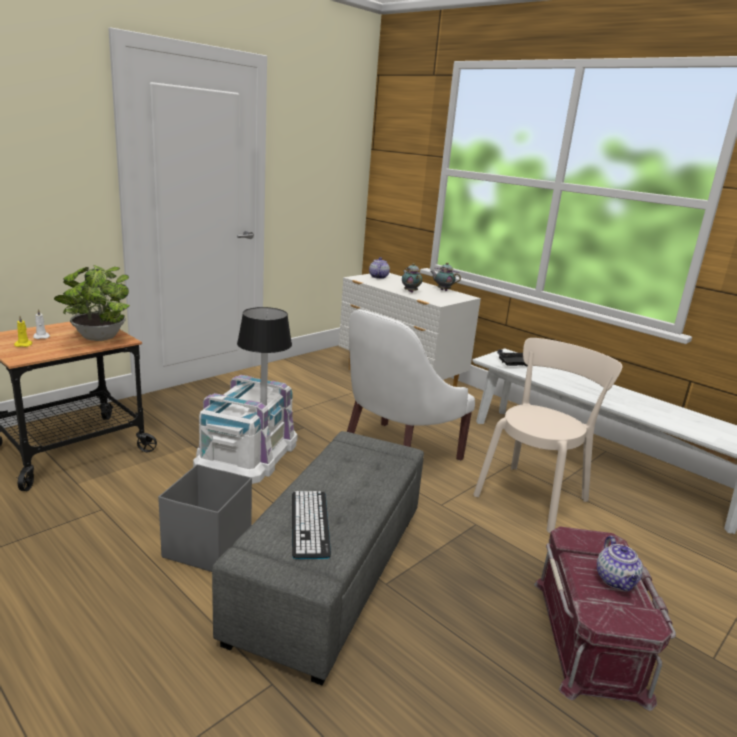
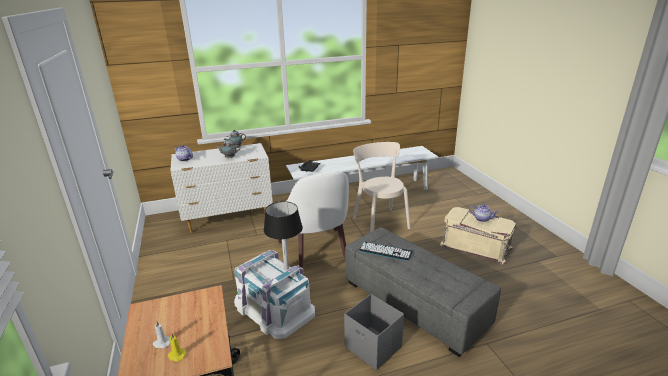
camera: 60 degrees left, 5 degrees up
potted plant [54,265,130,341] -> none
keyboard [292,491,331,559] -> keyboard moved to [359,241,413,261]
red storage box [534,526,676,711] -> beige storage box [440,207,516,265]

